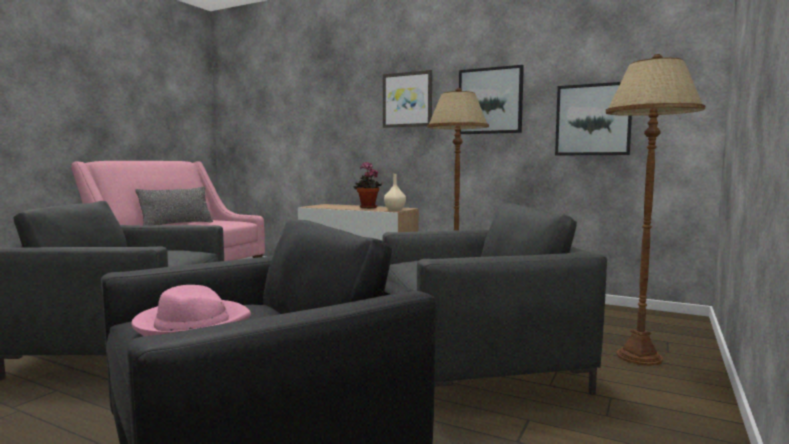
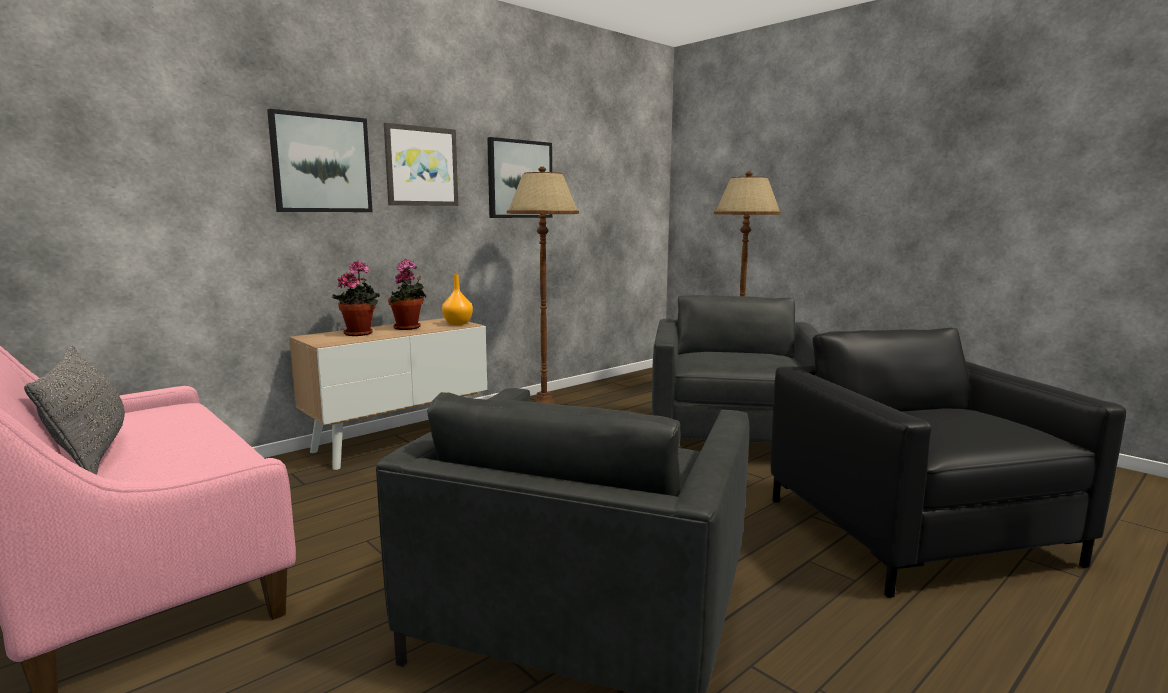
camera: 70 degrees left, 5 degrees up
pink hat [131,285,251,336] -> none
beige vase [384,174,406,211] -> orange vase [442,274,473,325]
picture [555,82,632,155] -> picture moved to [267,109,373,212]
none -> potted plant [332,261,380,336]

